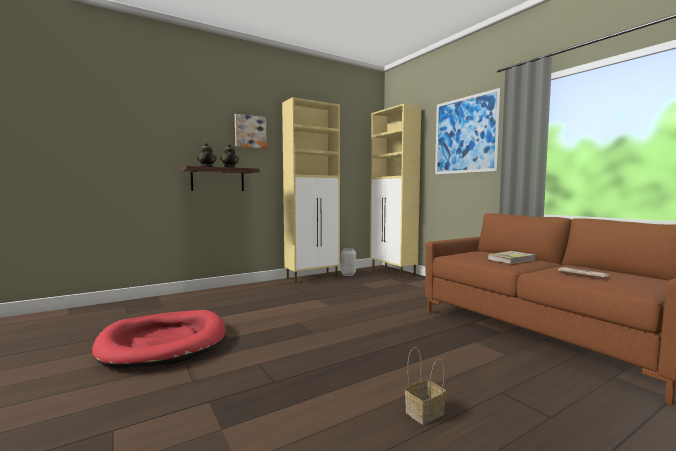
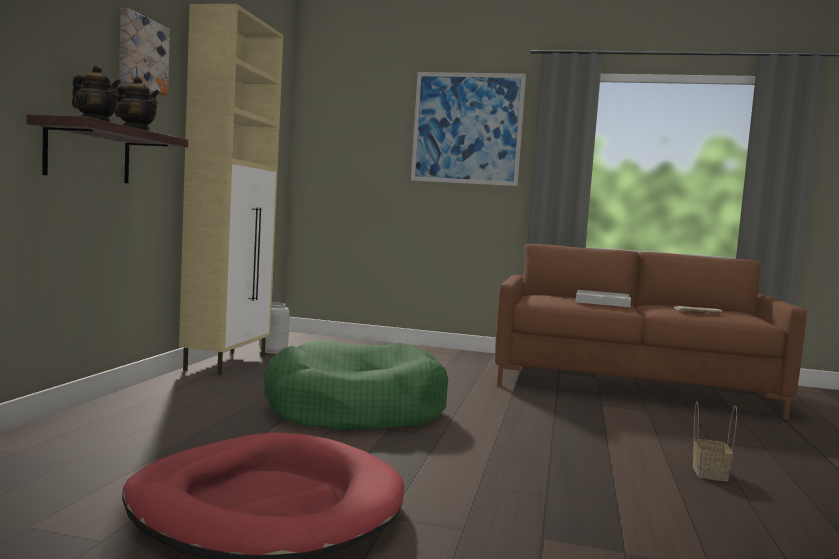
camera: 45 degrees left, 0 degrees up
beige cabinet [370,103,421,278] -> none
book [488,251,535,264] -> white tray [576,290,631,307]
none -> green dog bed [263,340,448,431]

